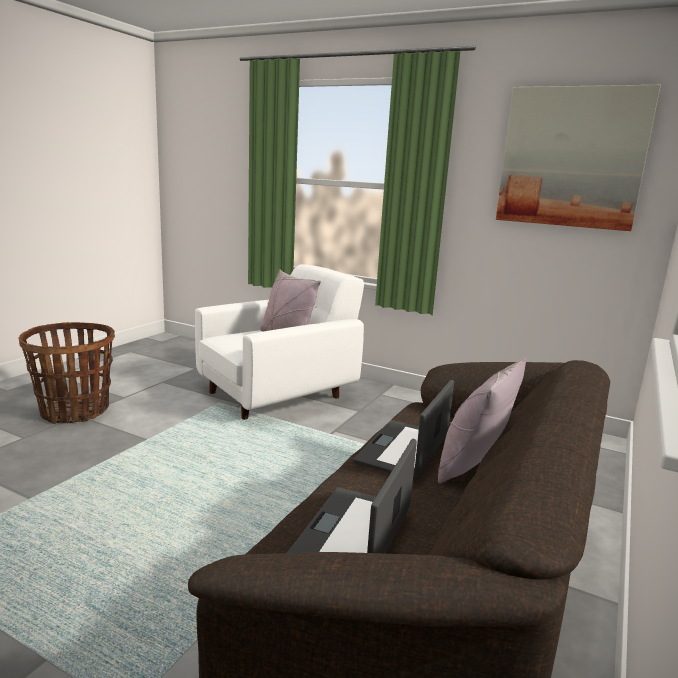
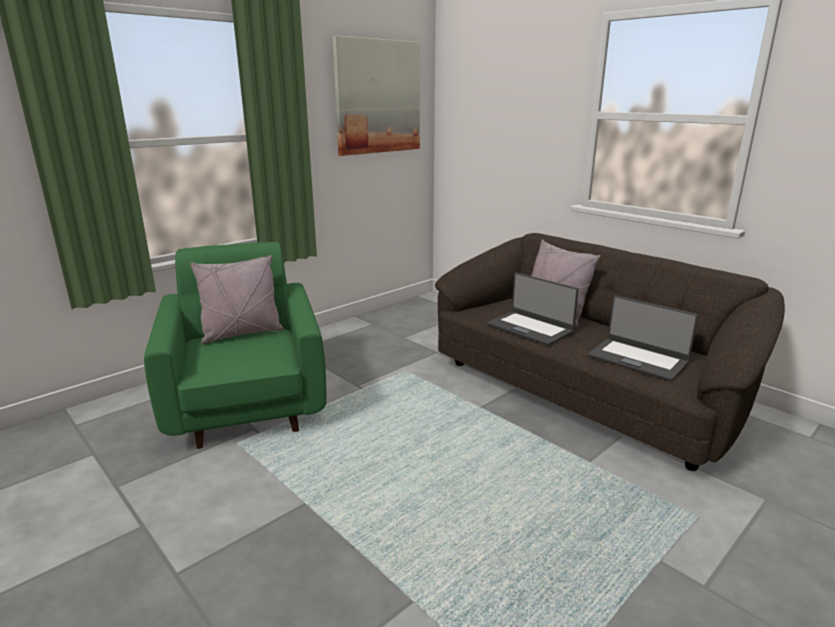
camera: 70 degrees left, 5 degrees up
basket [19,322,115,424] -> none
white armchair [195,264,364,420] -> green armchair [144,242,326,449]

